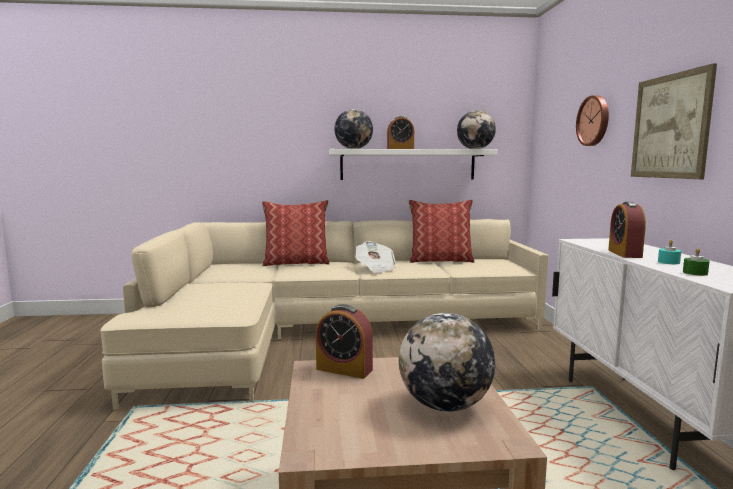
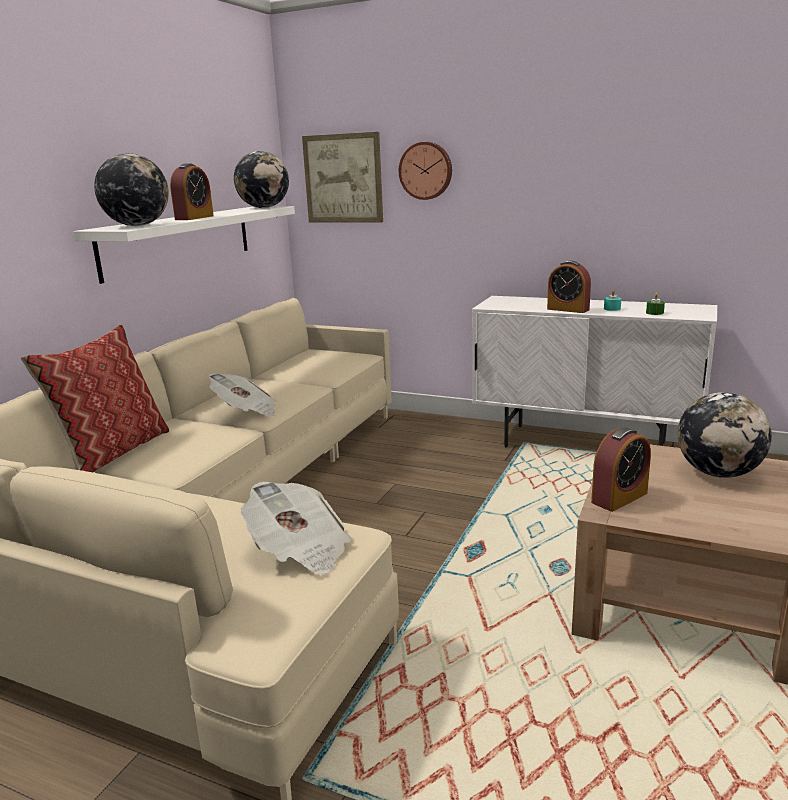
camera: 60 degrees left, 10 degrees up
pillow [408,199,475,263] -> none
picture [631,63,717,179] -> picture moved to [302,132,383,223]
none -> newspaper [241,481,351,575]

